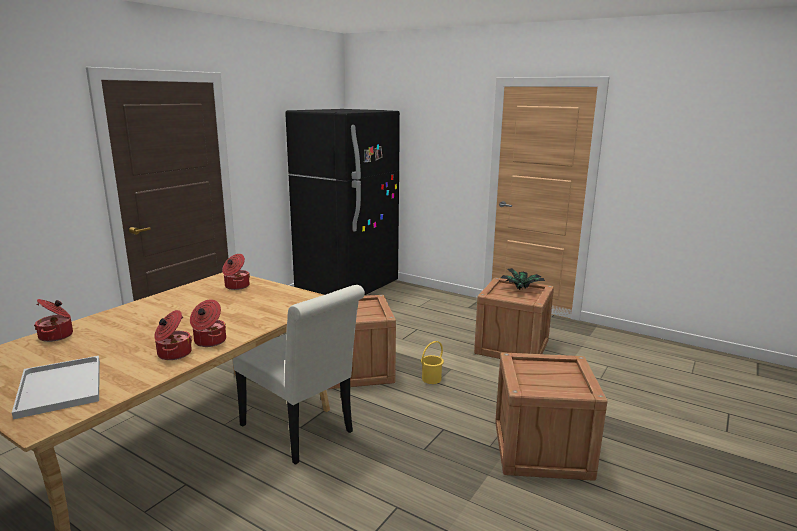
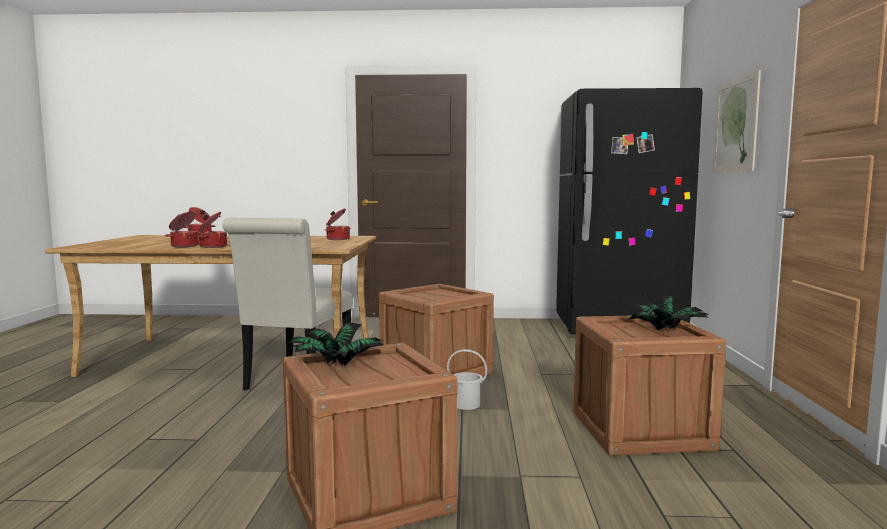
camera: 60 degrees right, 10 degrees down
white tray [12,356,100,419] -> none
yellow bucket [421,341,444,384] -> white bucket [447,349,487,410]
none -> potted plant [288,323,384,366]
none -> picture [713,69,761,173]

